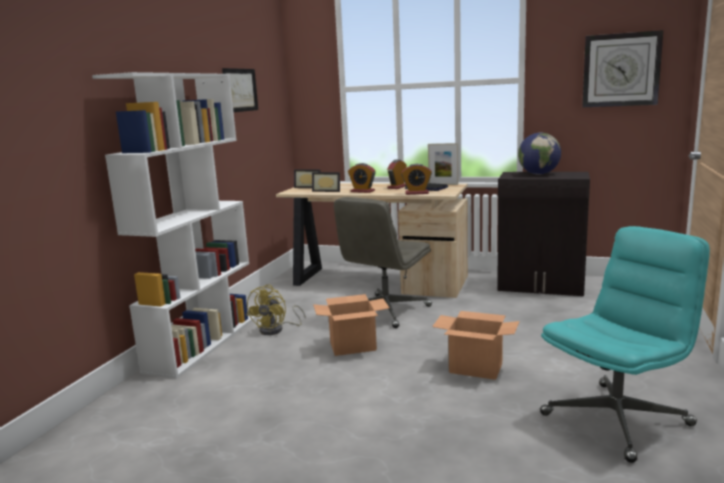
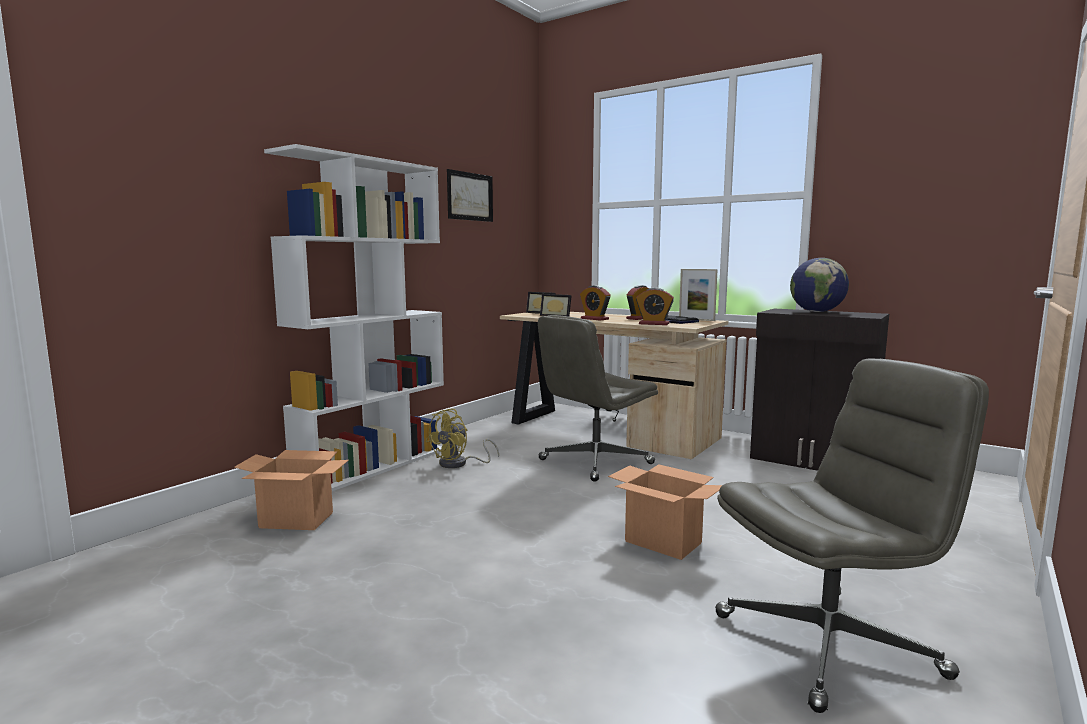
camera: 15 degrees right, 5 degrees down
cardboard box [313,294,389,356] -> cardboard box moved to [234,450,349,530]
turquoise office chair [540,226,710,463] -> grey office chair [715,359,989,713]
wall clock [582,30,663,107] -> none

